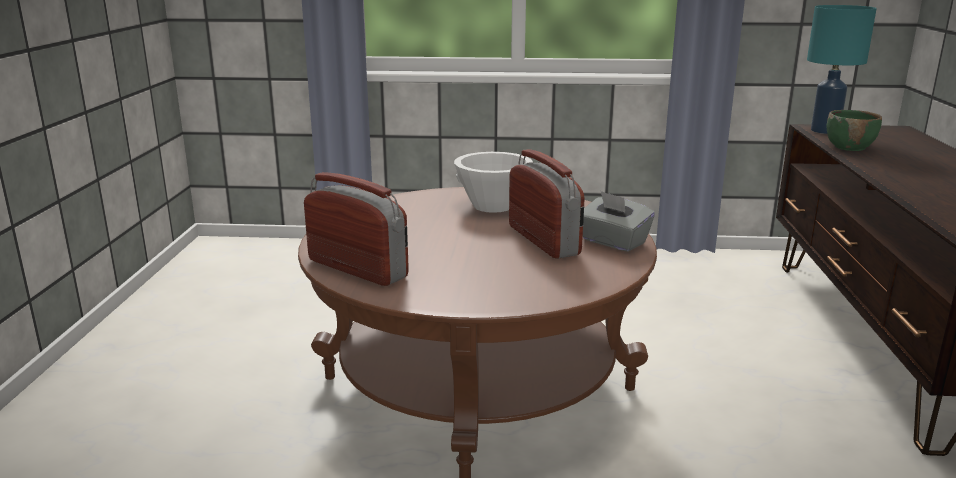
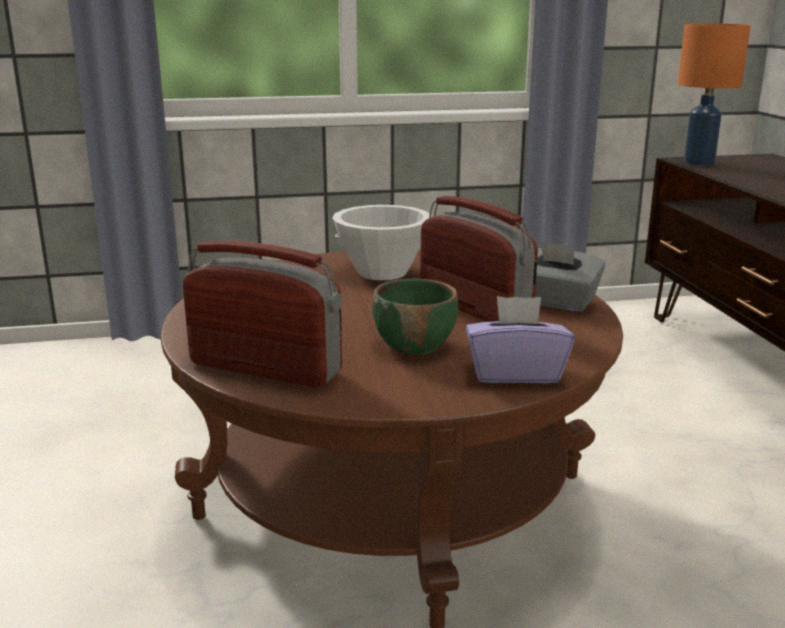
camera: 15 degrees left, 0 degrees up
turquoise table lamp [807,5,877,134] -> orange table lamp [678,23,751,166]
green bowl [827,110,882,151] -> green bowl moved to [372,278,458,355]
none -> purple tissue box [466,296,575,383]

